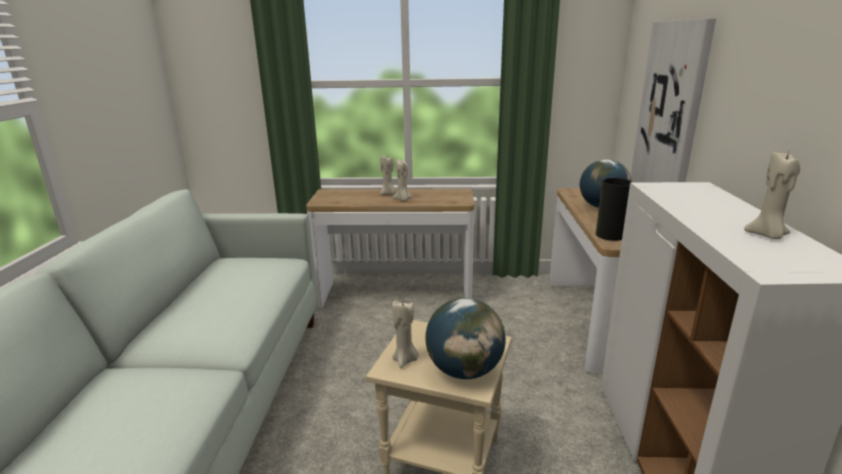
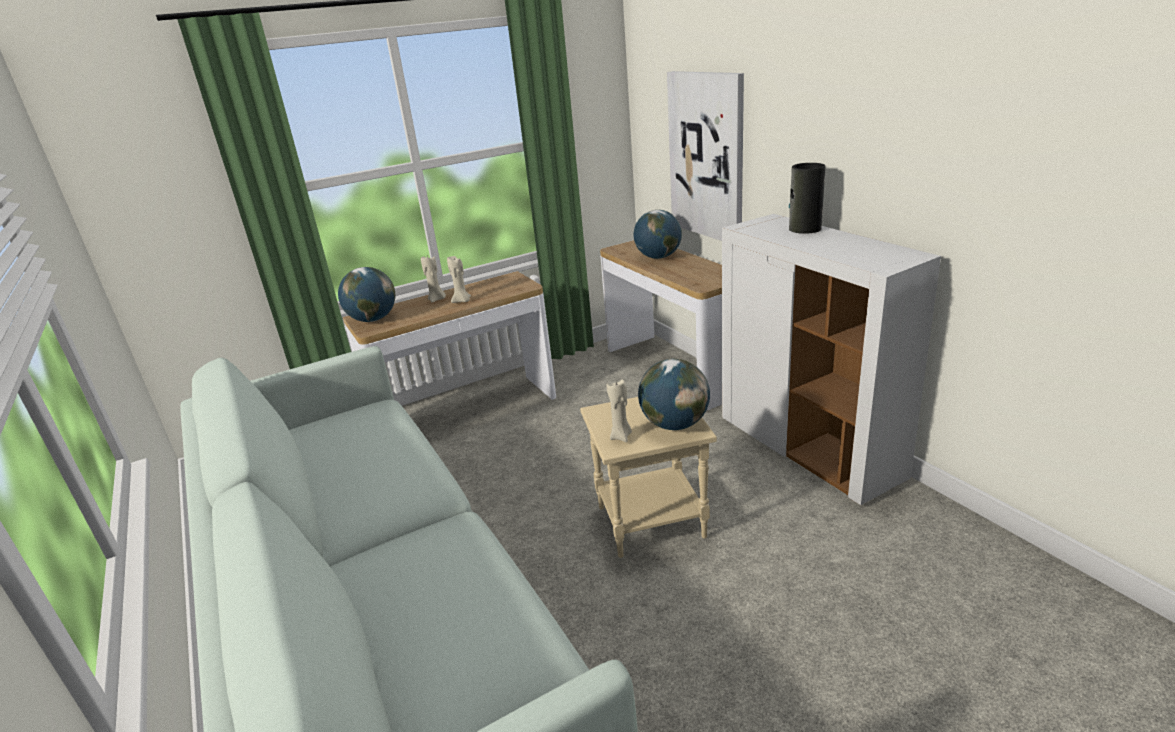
camera: 30 degrees left, 5 degrees up
vase [596,178,633,241] -> vase moved to [789,163,826,234]
beige candle [744,152,800,239] -> none
none -> globe [338,267,395,322]

